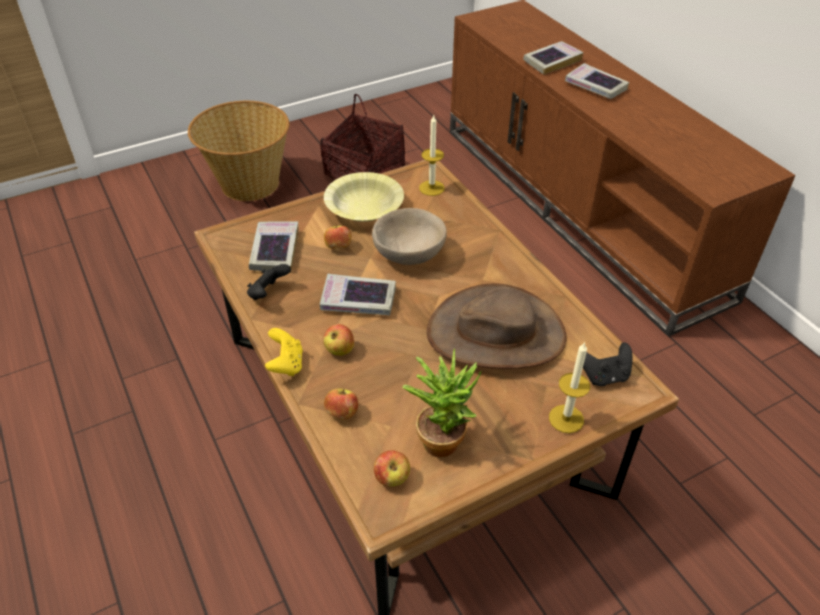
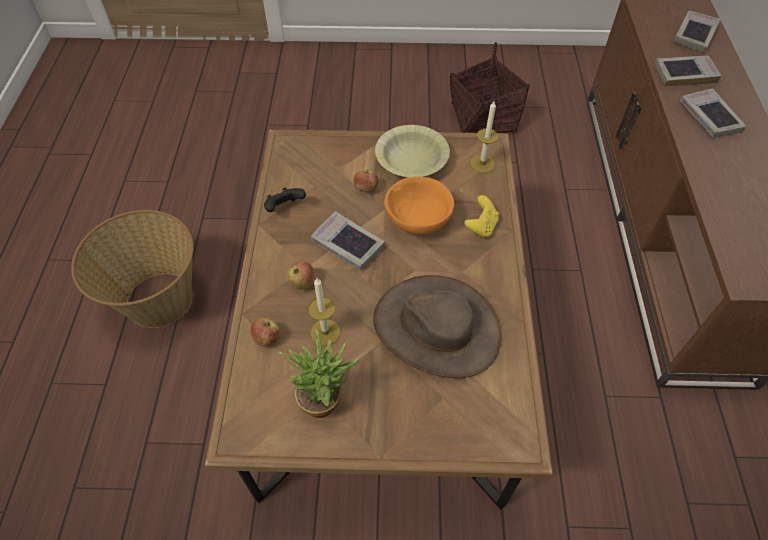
camera: 30 degrees right, 10 degrees up
basket [188,101,289,201] -> basket moved to [71,210,194,328]
book [249,221,298,273] -> book moved to [673,11,721,53]
yellow game controller [265,328,303,376] -> yellow game controller moved to [464,195,499,238]
beige bowl [372,208,447,265] -> orange bowl [384,176,454,235]
apple [374,450,410,487] -> none
candle [549,342,590,433] -> candle moved to [308,278,340,346]
black game controller [583,342,633,386] -> none

